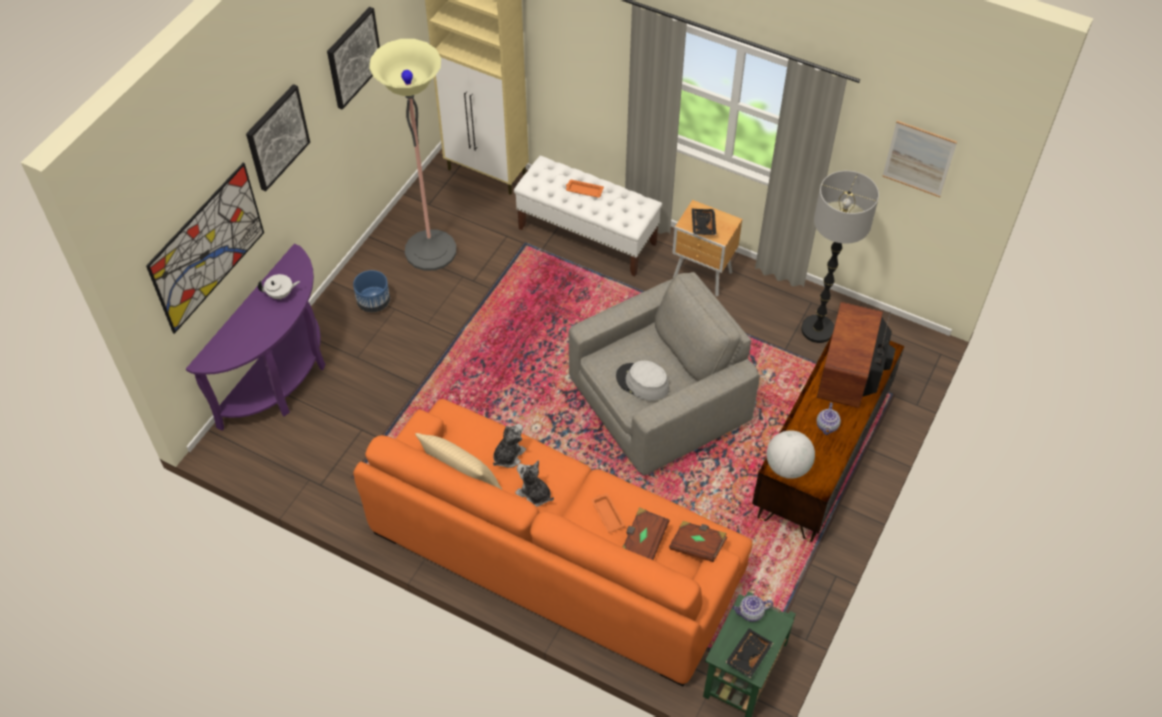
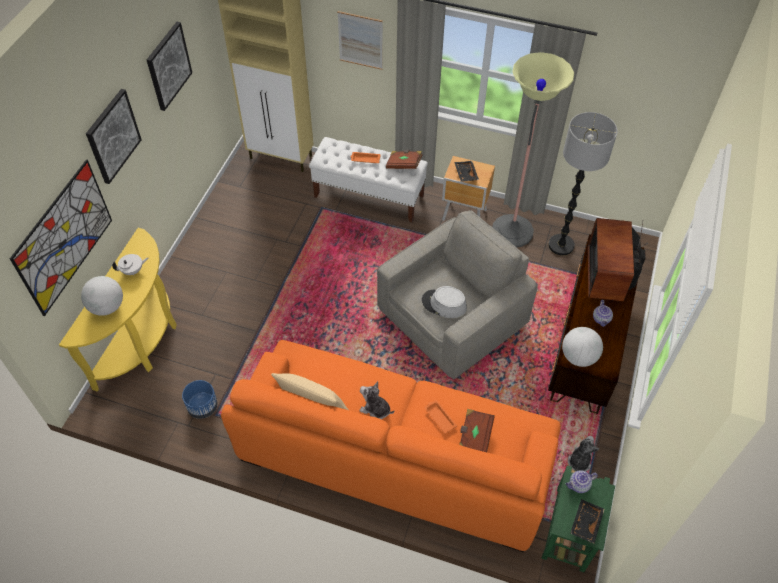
camera: 10 degrees left, 0 degrees up
purple console table [186,244,326,431] -> yellow console table [59,228,177,392]
blue planter [353,270,390,312] -> blue planter moved to [182,380,218,419]
floor lamp [369,39,457,271] -> floor lamp moved to [492,52,574,247]
plush toy [493,424,526,468] -> plush toy moved to [568,436,599,472]
brown book [669,521,727,562] -> brown book moved to [386,150,423,169]
picture [882,121,957,197] -> picture moved to [337,11,383,70]
none -> globe [81,276,123,316]

